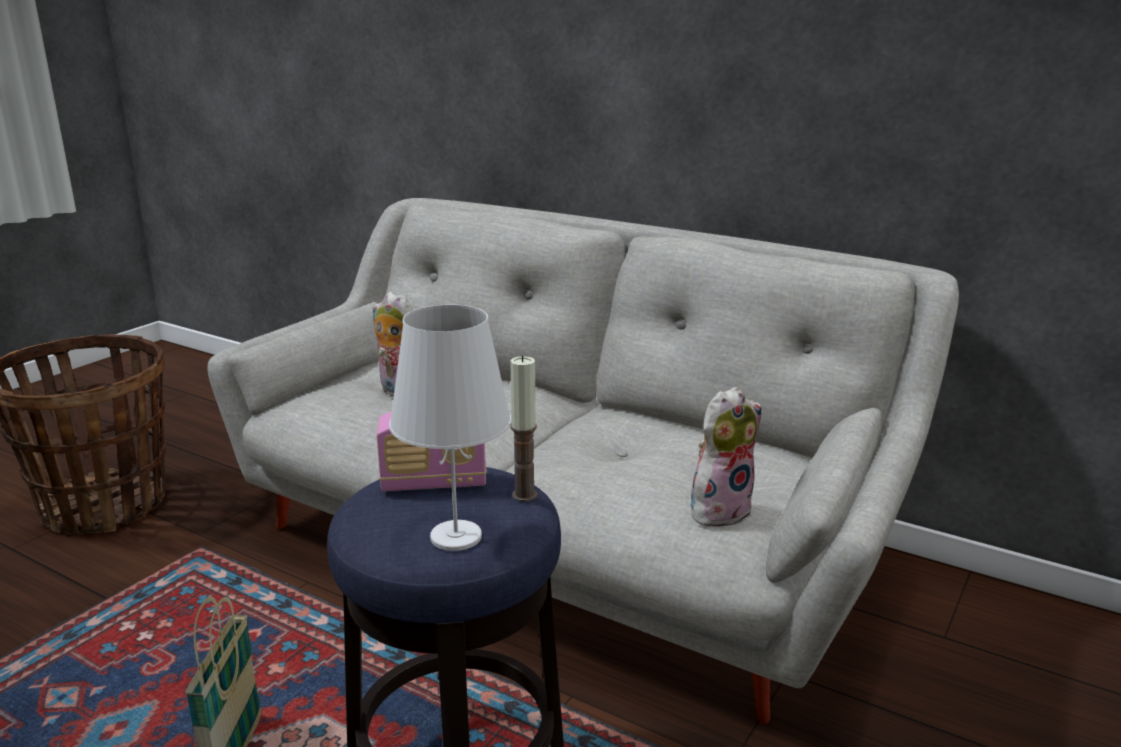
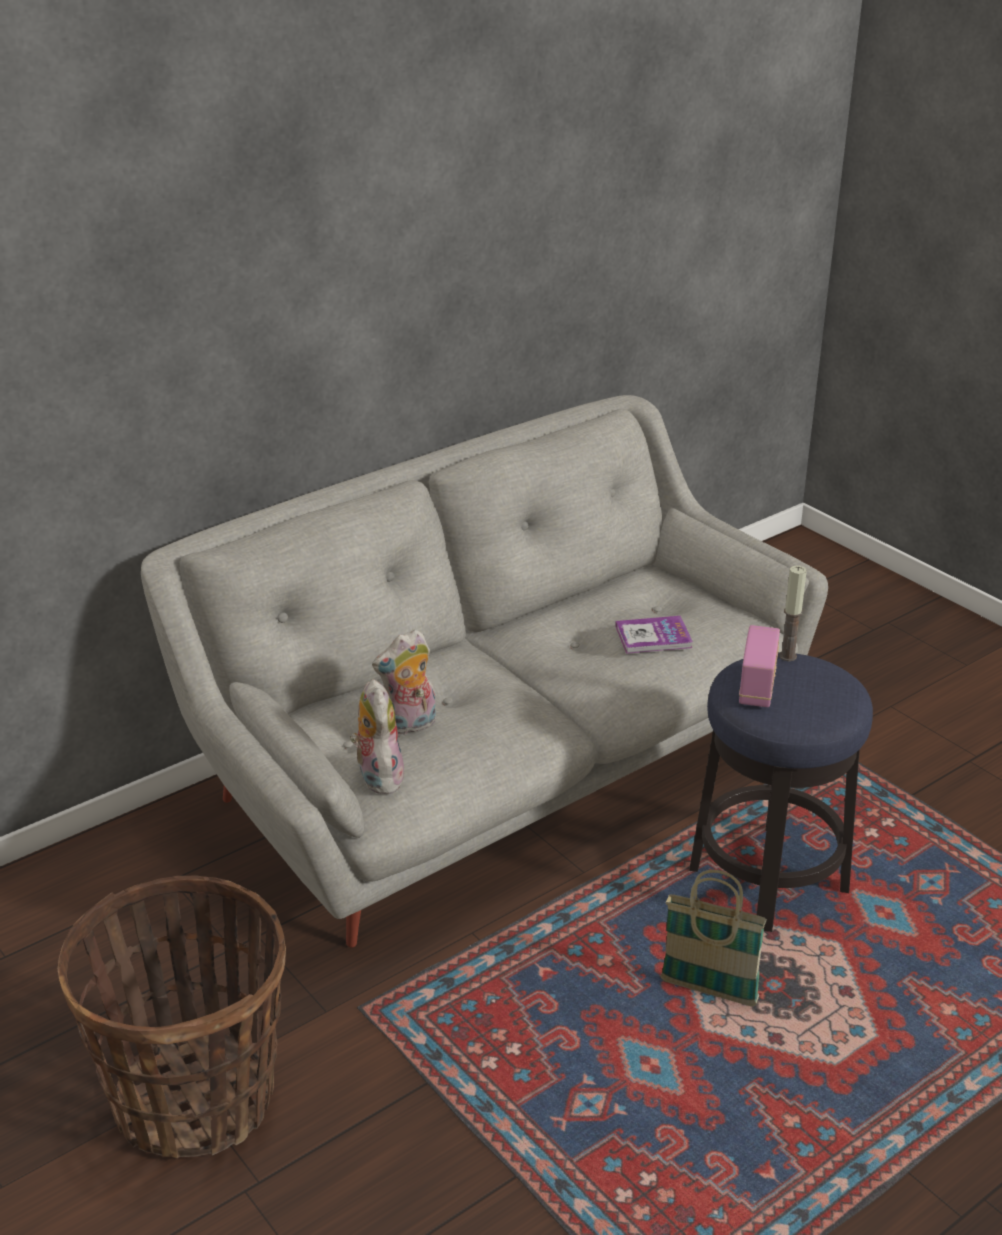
camera: 70 degrees left, 10 degrees up
white table lamp [389,304,511,551] -> none
plush toy [691,387,762,527] -> plush toy moved to [350,679,406,794]
none -> book [615,616,693,654]

